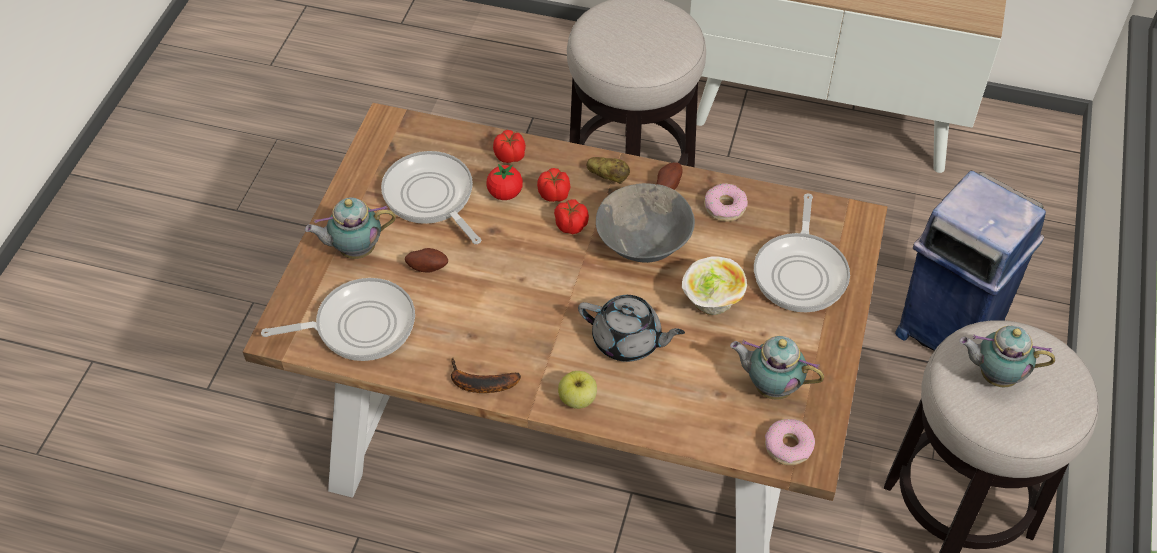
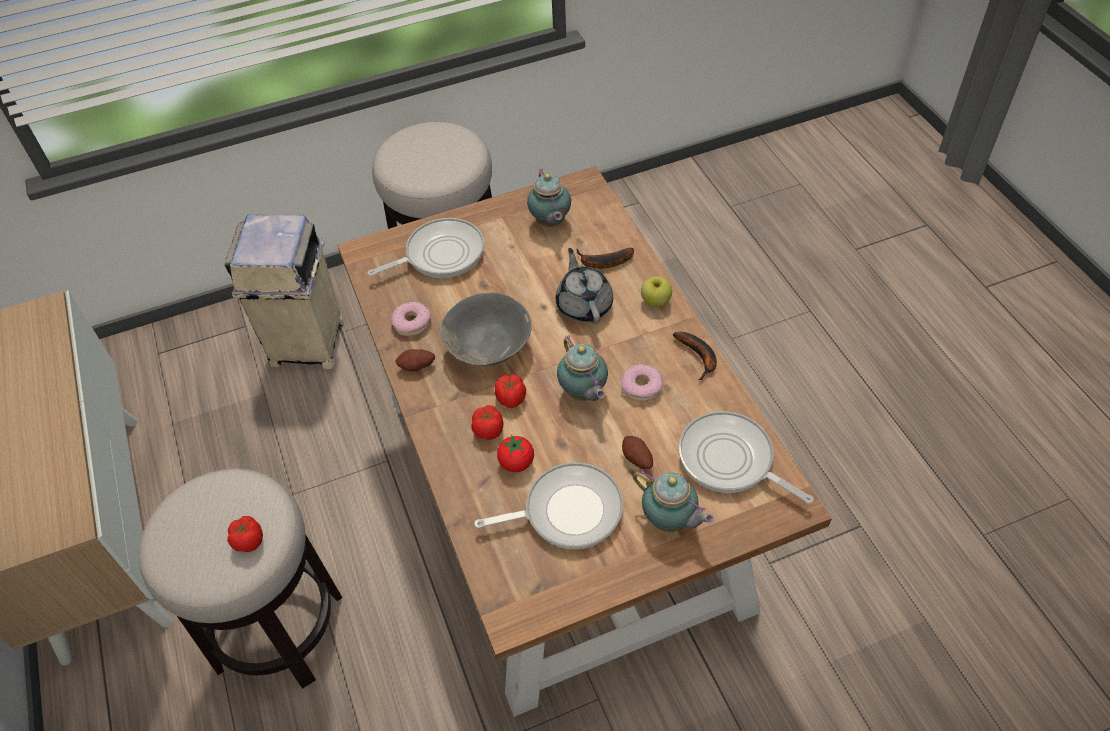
camera: 125 degrees left, 0 degrees up
frying pan [381,151,481,244] -> frying pan turned 120 degrees counterclockwise [474,462,623,549]
tomato [493,130,526,163] -> tomato moved to [227,516,263,552]
potato [587,157,630,184] -> none
bowl [682,256,747,315] -> none
donut [765,419,815,465] -> donut moved to [621,364,663,402]
blue trash can [895,171,1046,351] -> beige trash can [225,215,345,369]
teapot [959,326,1055,387] -> teapot moved to [557,336,608,401]
none -> banana [576,248,634,269]

